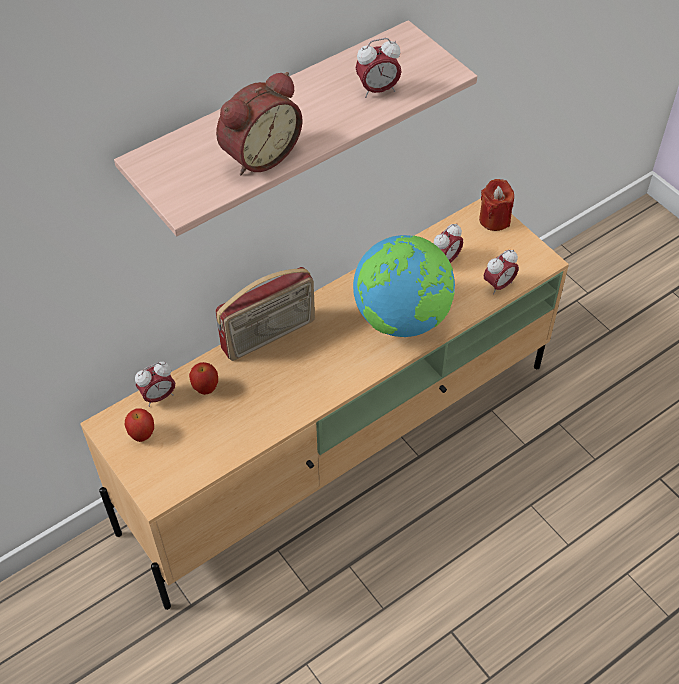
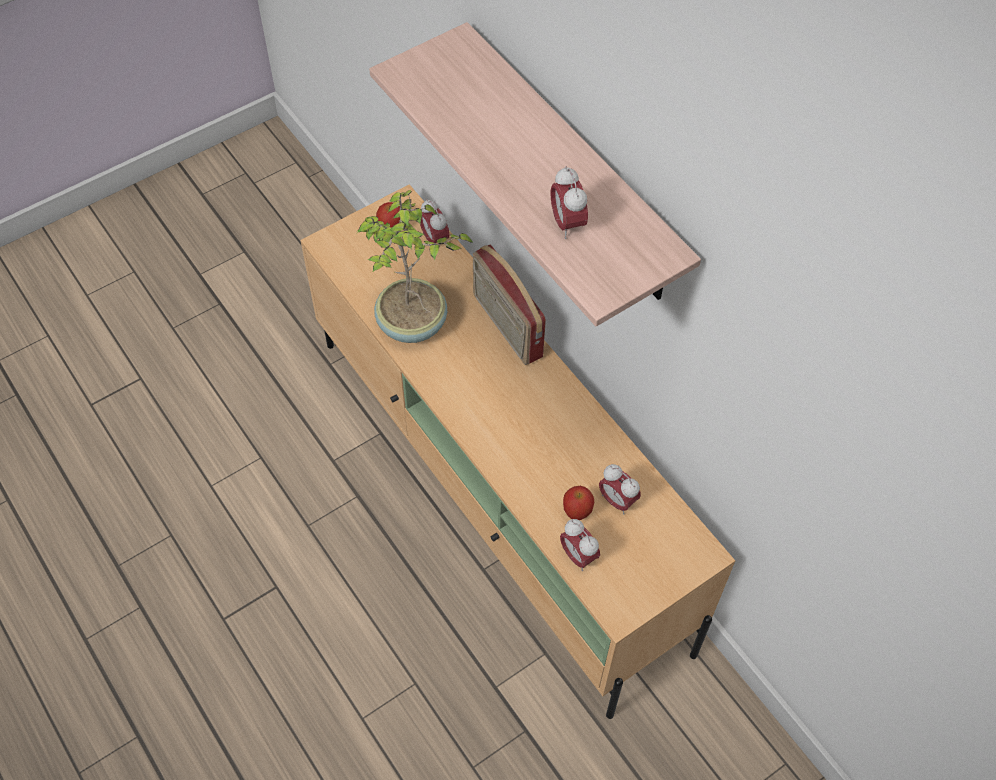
camera: 90 degrees right, 5 degrees up
apple [189,362,218,395] -> apple moved to [563,486,595,520]
alarm clock [216,72,303,175] -> none
globe [353,235,455,337] -> none
red candle [479,179,514,231] -> none
none -> potted plant [356,190,474,343]

